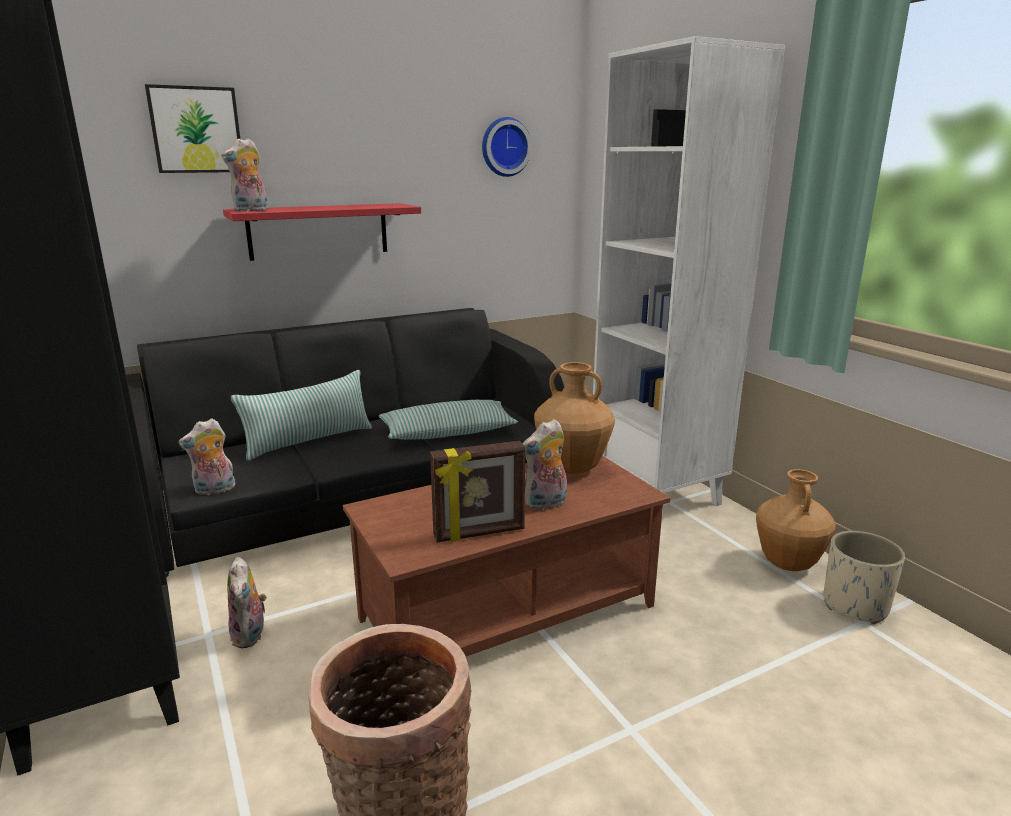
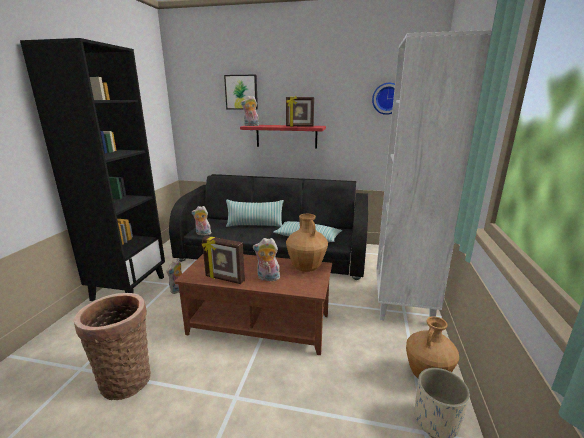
camera: 40 degrees right, 0 degrees up
none -> picture frame [286,96,314,127]

